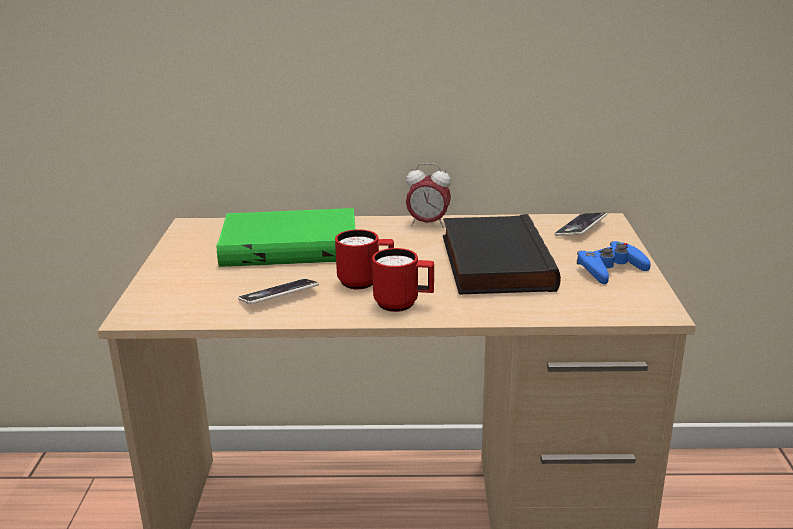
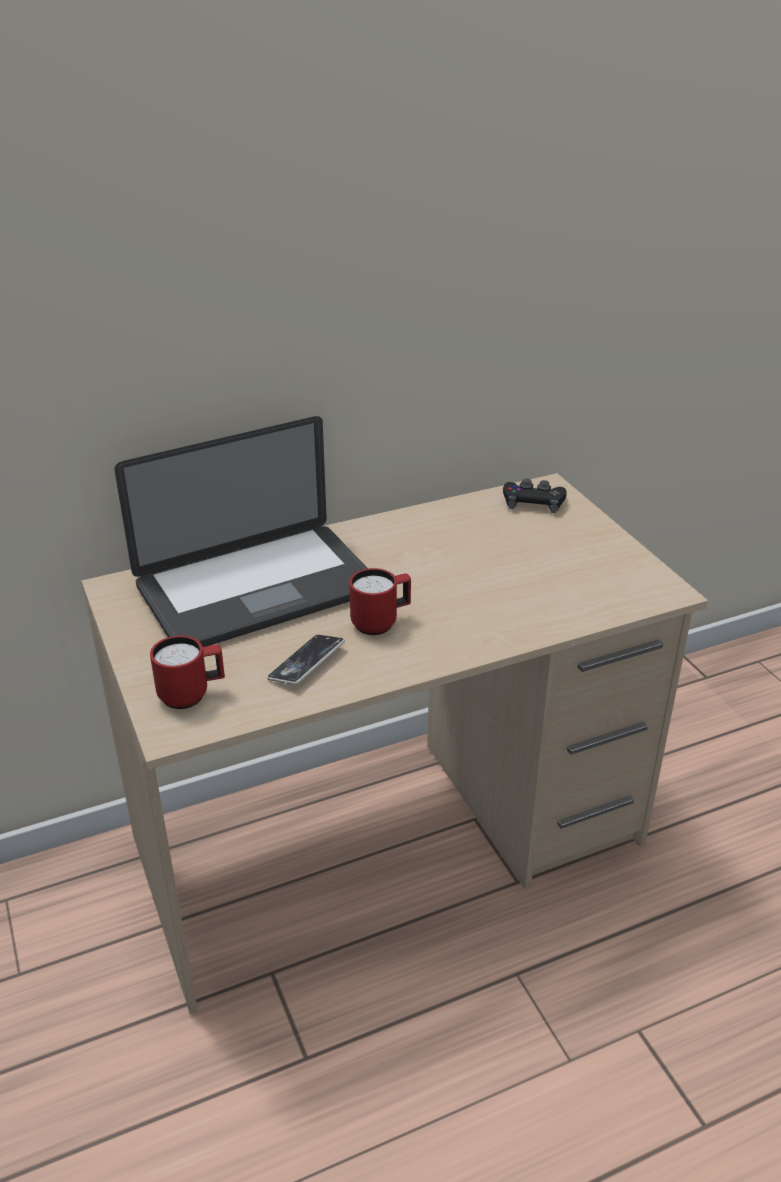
camera: 25 degrees left, 10 degrees up
green book [216,208,355,267] -> laptop [115,416,368,647]
red mug [372,248,434,312] -> red mug moved to [150,636,225,709]
alarm clock [406,163,451,228] -> none
black book [443,214,561,295] -> none
phone [554,212,607,236] -> black game controller [503,479,567,513]
blue game controller [577,241,651,284] -> none

